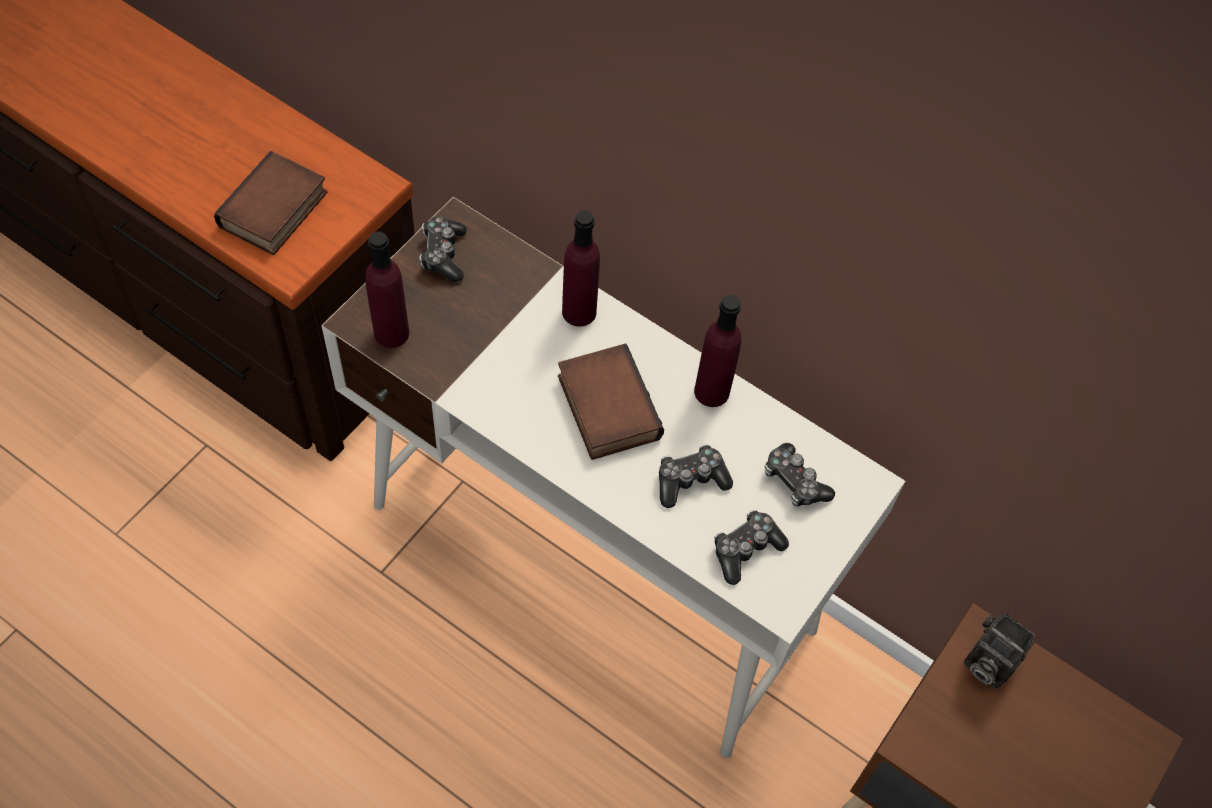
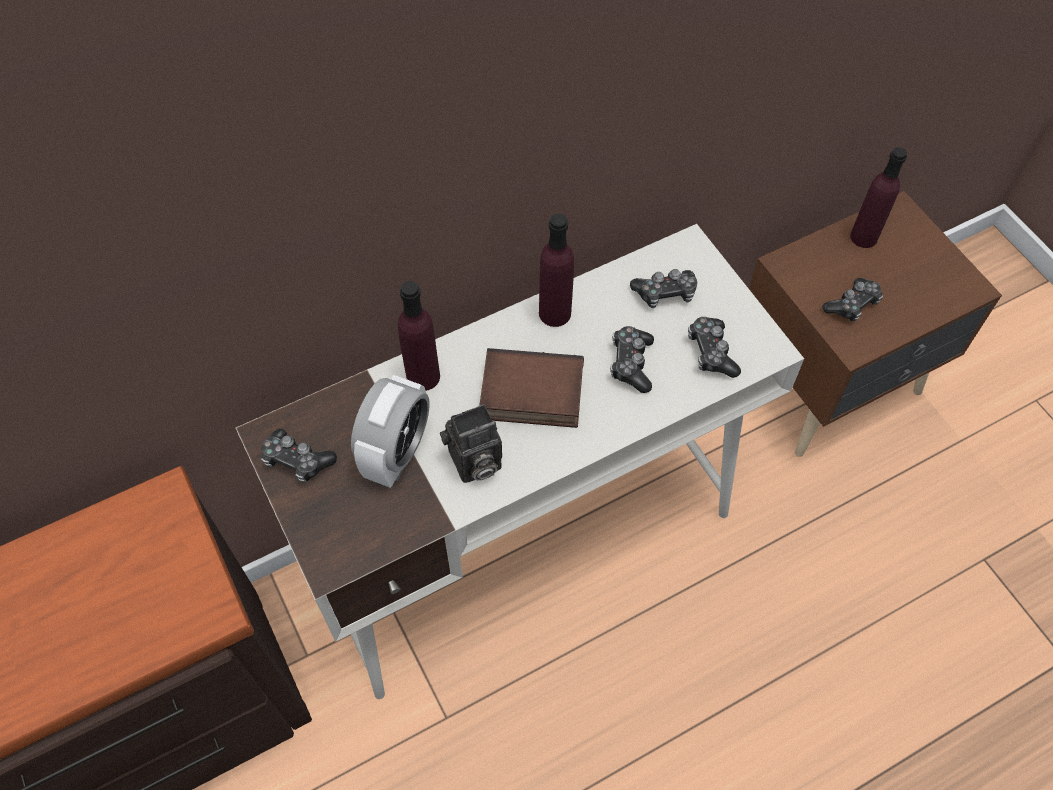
camera: 60 degrees left, 0 degrees up
book [214,151,328,255] -> none
purple bottle [365,232,409,348] -> purple bottle moved to [850,147,907,248]
camera [964,613,1035,689] -> camera moved to [440,404,502,483]
none -> alarm clock [351,375,430,488]
none -> game controller [822,278,883,322]

